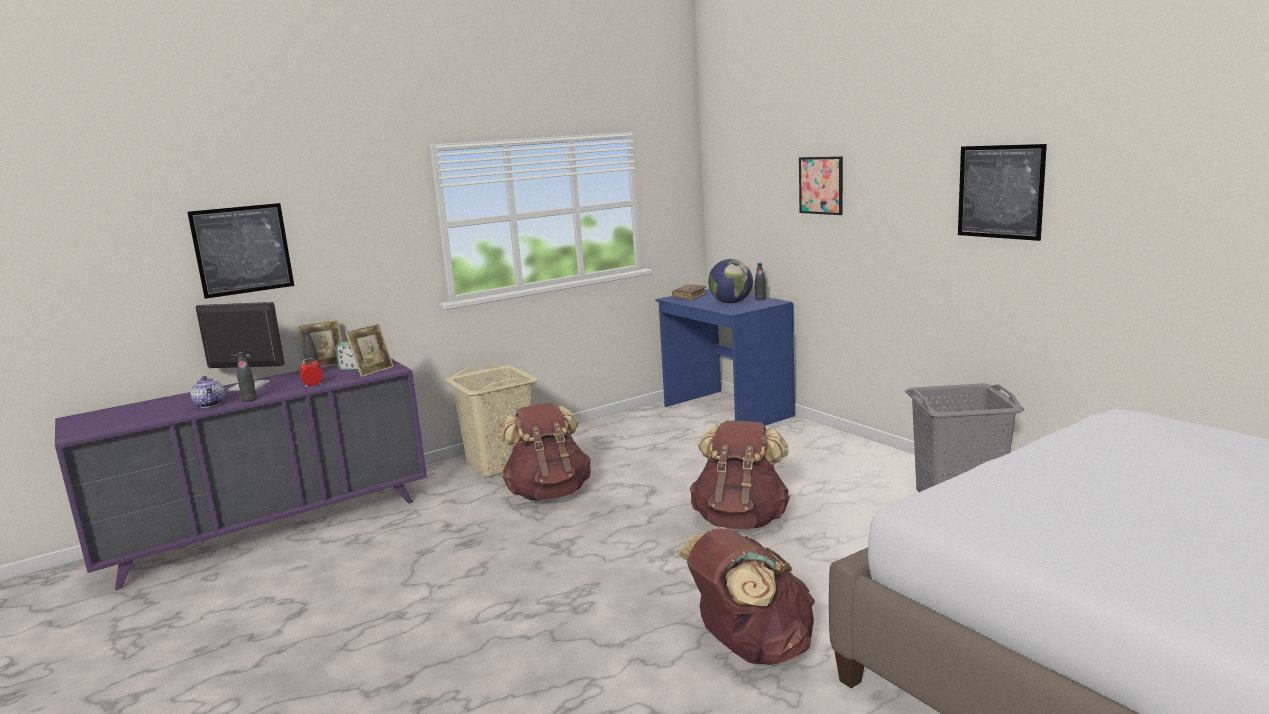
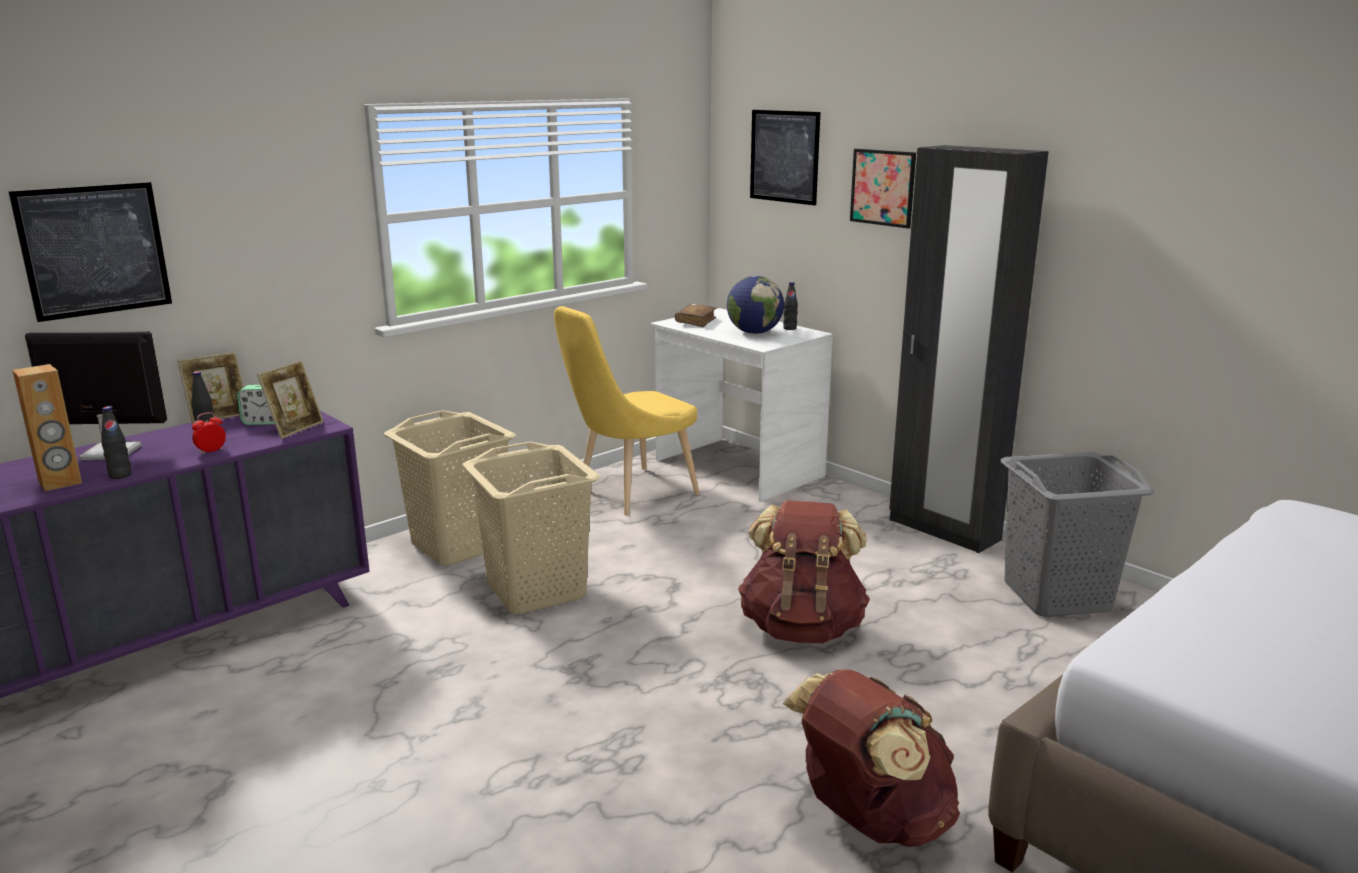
camera: 10 degrees left, 5 degrees up
teapot [190,376,225,408] -> brown speaker [12,364,82,491]
brown backpack [498,403,591,500] -> beige laundry basket [462,442,600,614]
blue desk [655,289,795,426] -> white desk [651,308,833,502]
picture [958,144,1047,241] -> picture moved to [750,110,820,205]
none -> yellow chair [554,306,700,516]
none -> black wardrobe [889,145,1049,553]

